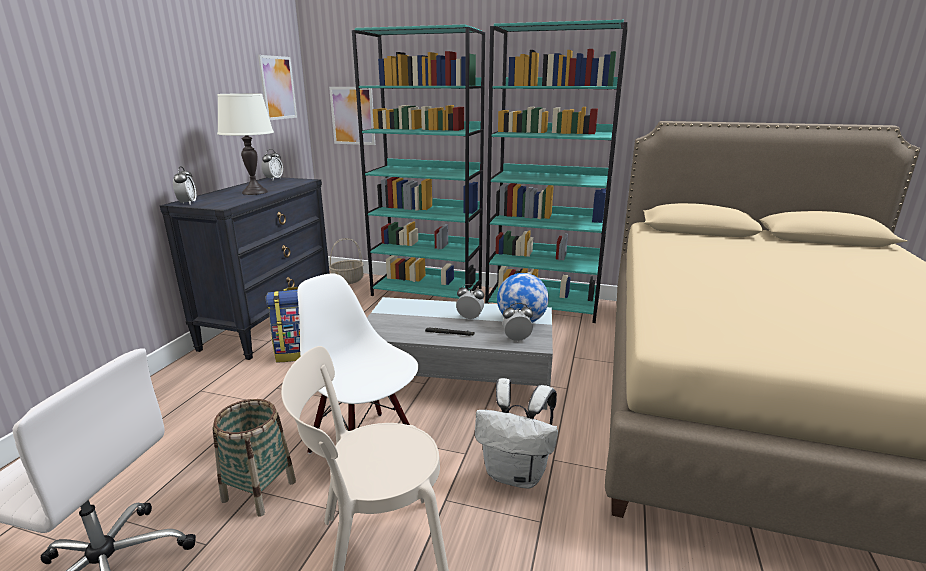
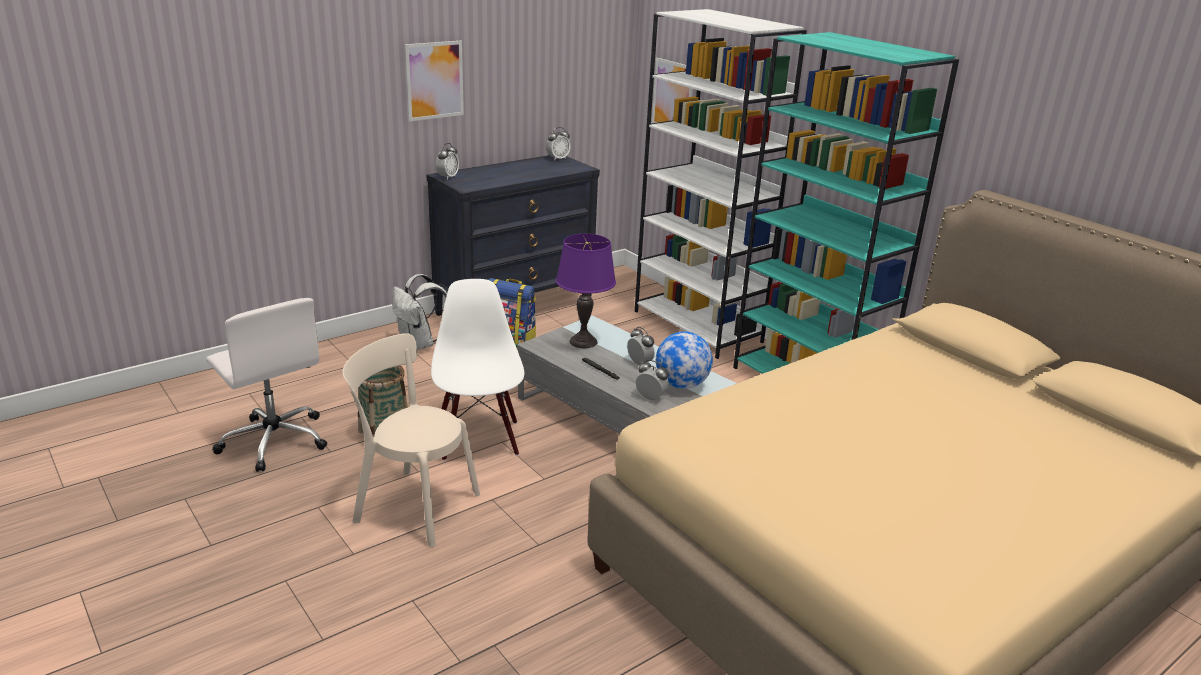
camera: 35 degrees right, 5 degrees up
white table lamp [217,93,274,195] -> none
picture [258,55,297,120] -> picture moved to [404,41,464,121]
basket [329,238,364,284] -> none
turquoise bookcase [352,24,485,299] -> white bookcase [635,9,807,359]
white backpack [475,378,558,489] -> white backpack moved to [392,274,447,350]
none -> purple table lamp [556,234,616,348]

